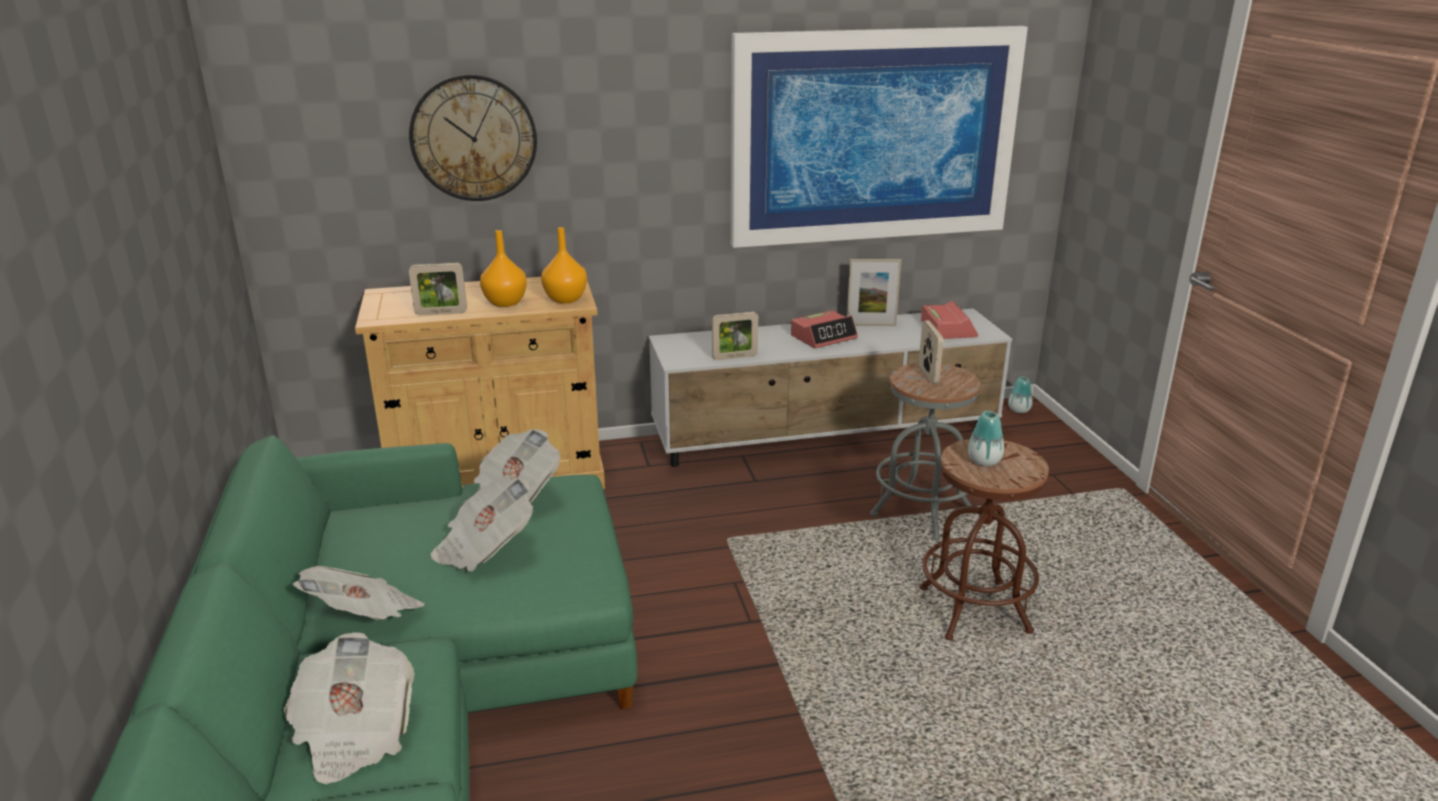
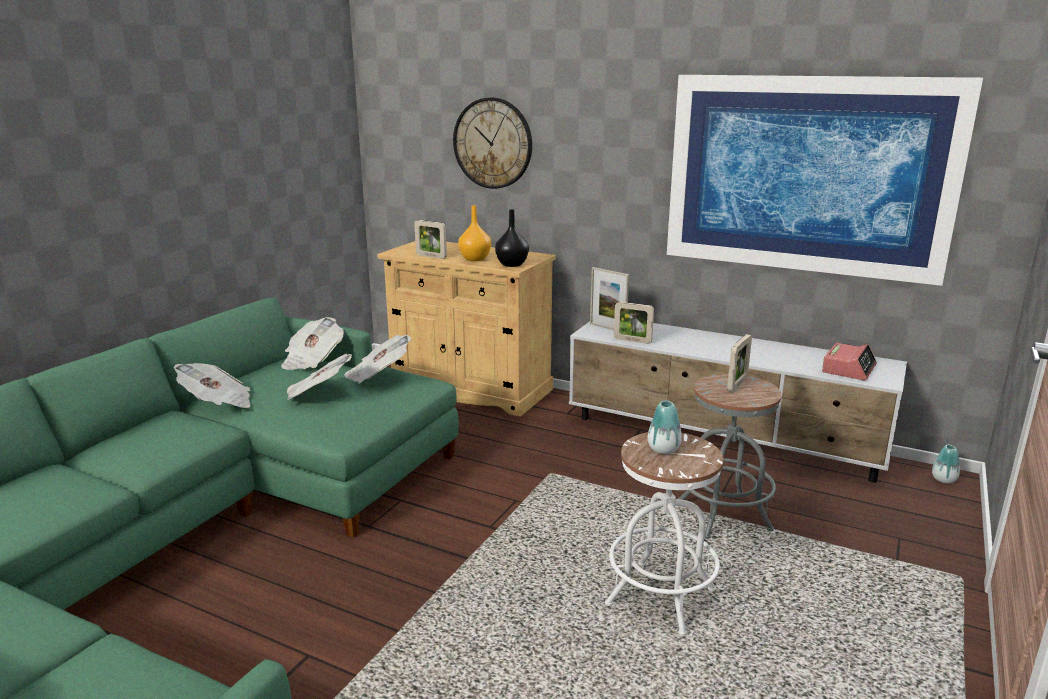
camera: 40 degrees right, 5 degrees down
newspaper [284,632,415,784] -> newspaper moved to [281,317,344,370]
orange vase [541,227,587,304] -> black vase [495,209,529,267]
alarm clock [791,310,858,348] -> none
picture frame [847,259,901,326] -> picture frame moved to [590,267,629,330]
brown stool [920,439,1049,640] -> white stool [605,432,723,636]

